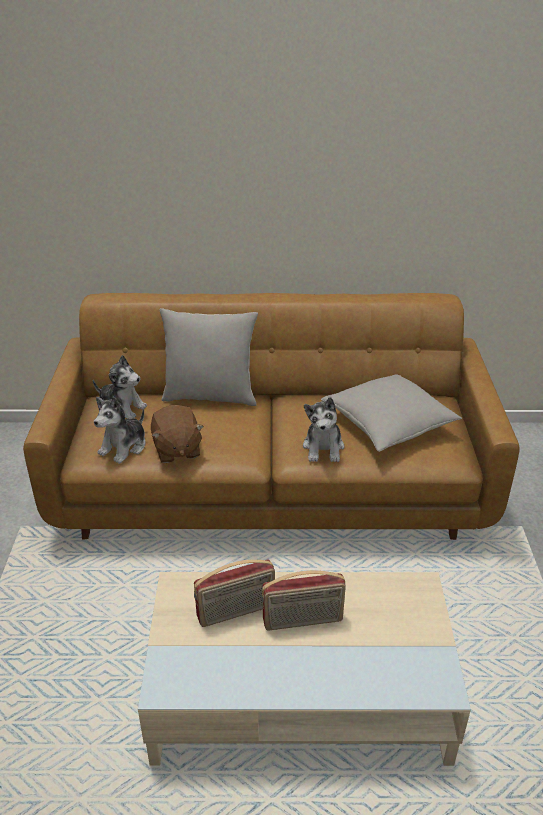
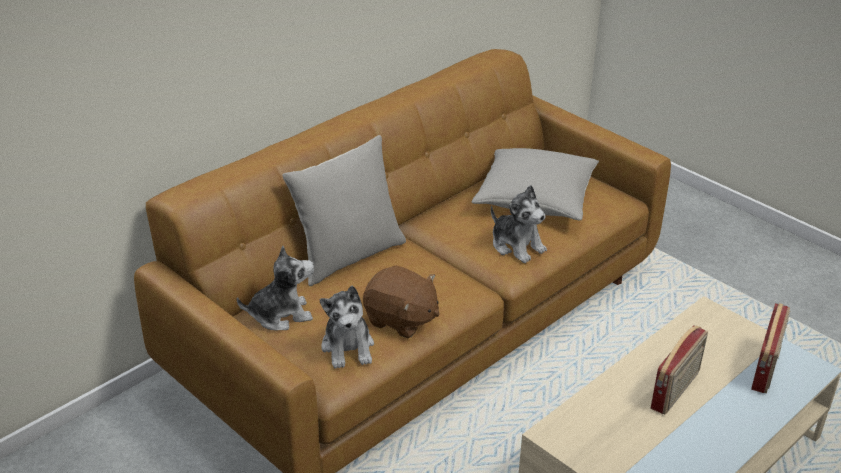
camera: 45 degrees left, 0 degrees up
radio [194,560,275,627] -> radio moved to [751,303,790,393]

